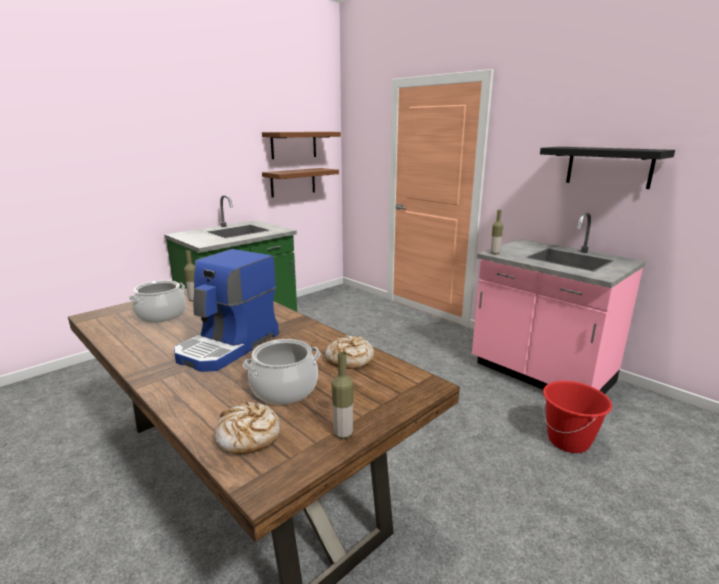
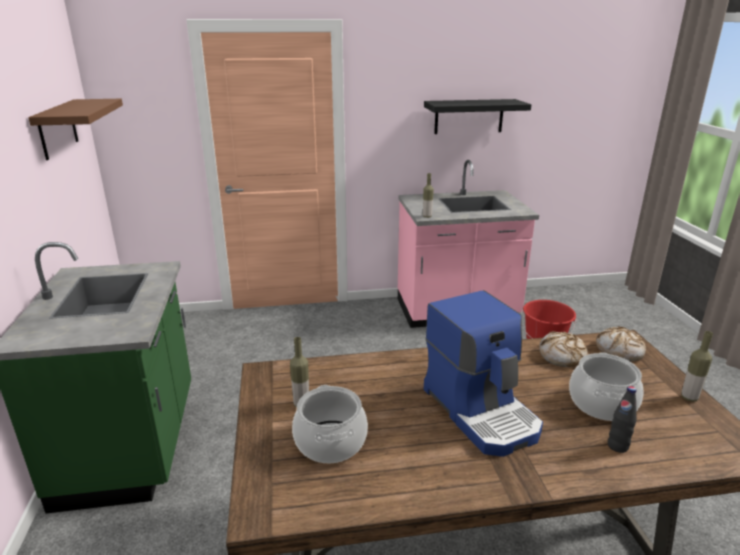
camera: 55 degrees left, 5 degrees up
bread [214,401,280,455] -> bread moved to [596,326,646,361]
brown shelf [262,168,339,198] -> none
none -> black bottle [608,386,637,453]

